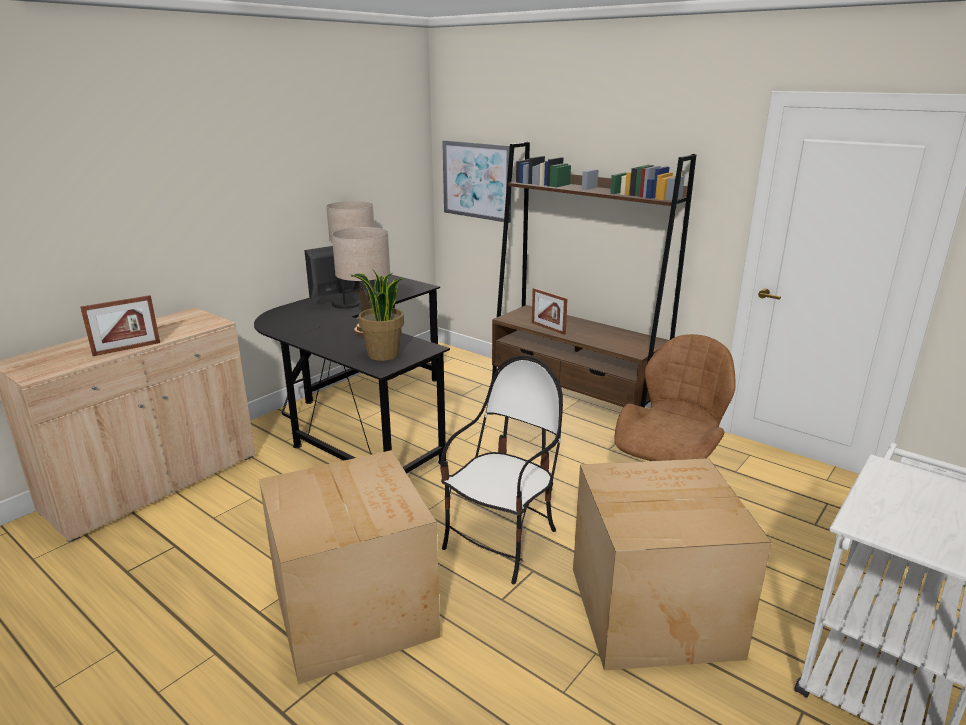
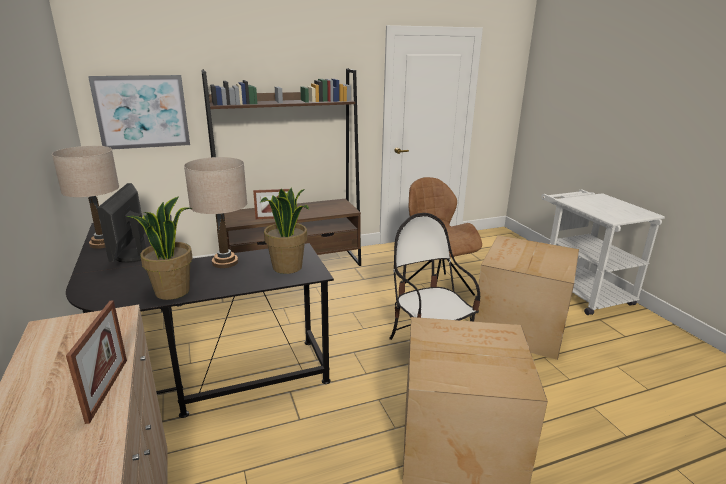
camera: 60 degrees left, 0 degrees up
none -> potted plant [126,197,193,300]

